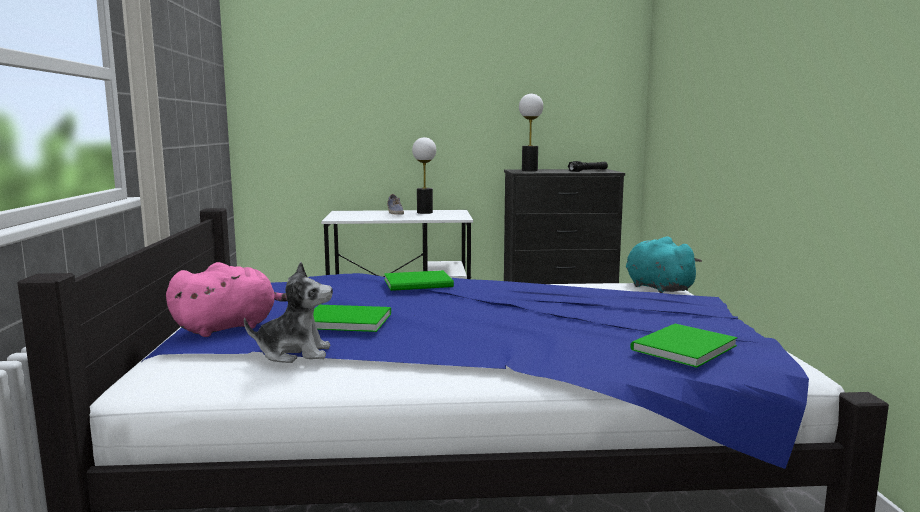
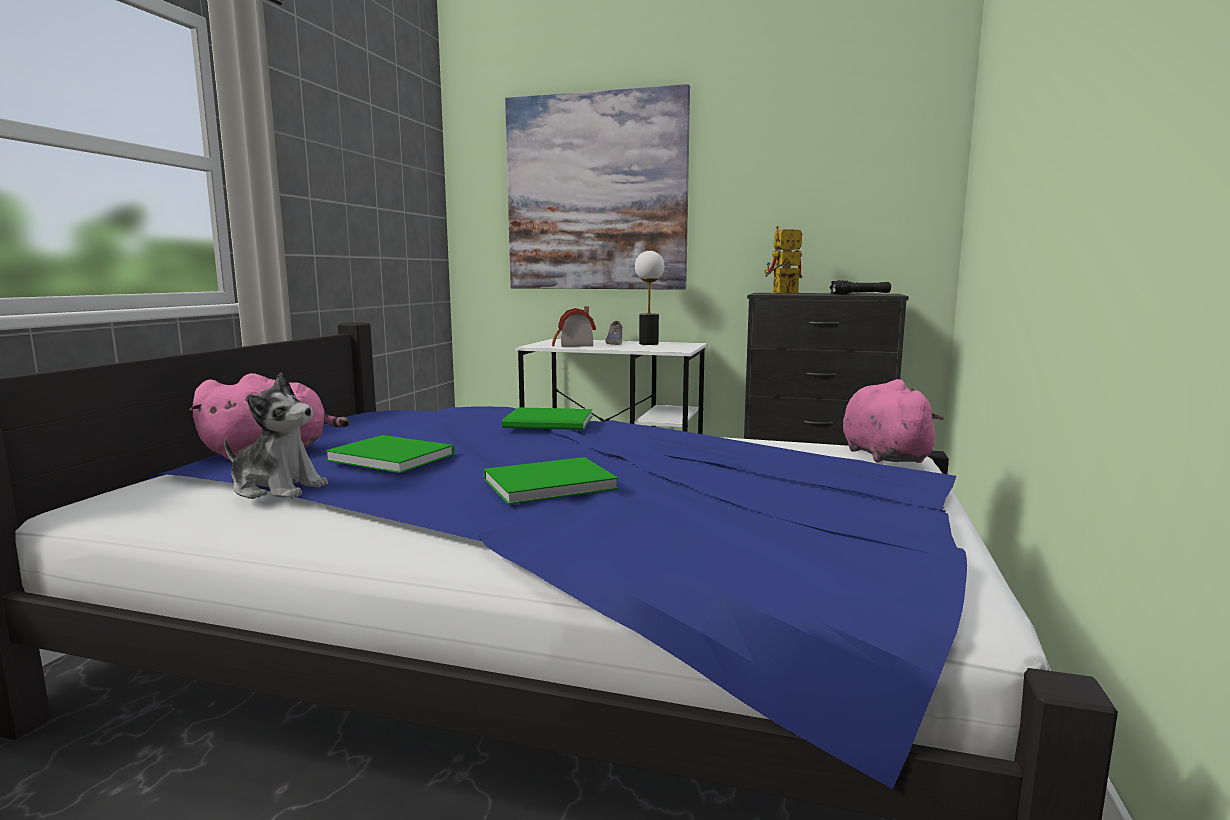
camera: 20 degrees right, 0 degrees up
table lamp [519,94,543,171] -> toy robot [764,226,802,294]
turquoise plush toy [626,236,702,293] -> pink plush toy [843,379,944,463]
green book [630,324,737,368] -> green book moved to [484,457,618,505]
none -> picture [505,84,690,290]
none -> toy house [552,306,596,347]

